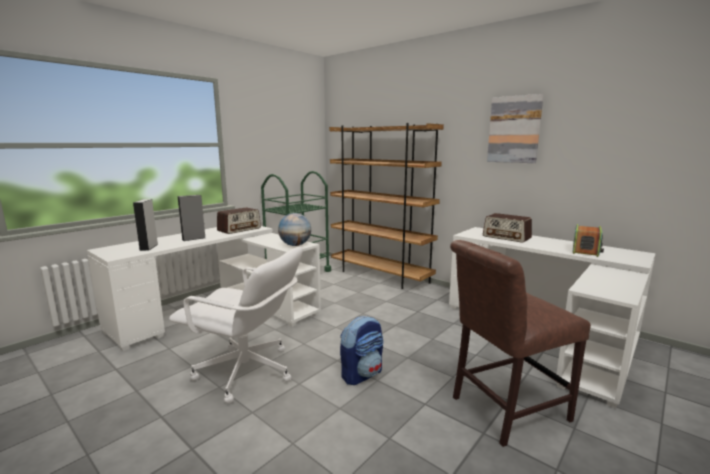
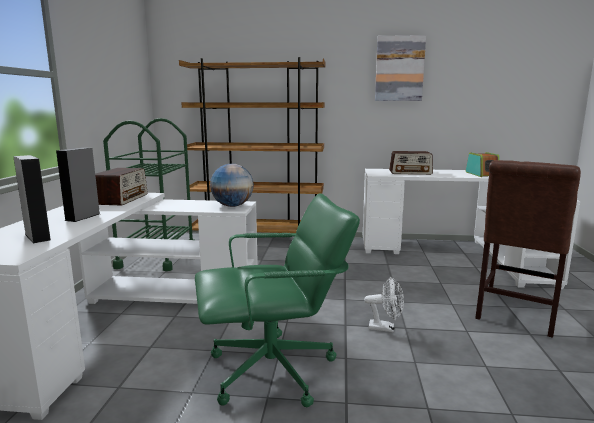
camera: 35 degrees left, 0 degrees up
white office chair [169,247,303,403] -> green office chair [195,193,360,407]
backpack [340,316,384,385] -> white fan [364,277,404,332]

